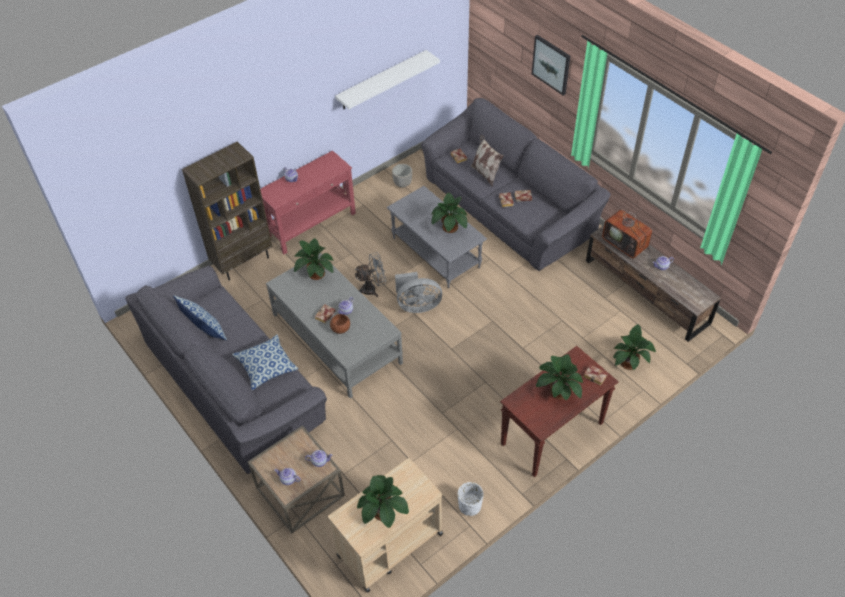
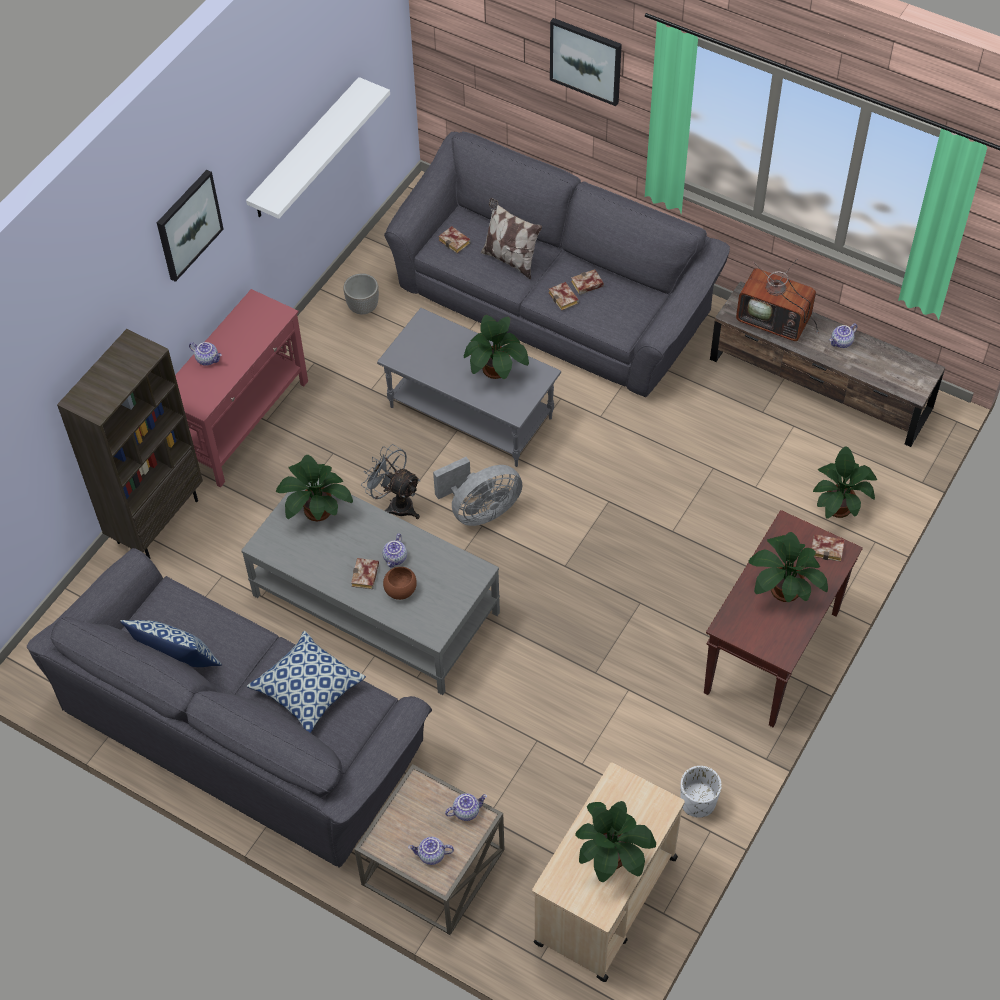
camera: 20 degrees left, 5 degrees up
grey fan [355,253,386,297] -> grey fan turned 105 degrees counterclockwise [361,444,420,519]
none -> picture [157,170,224,282]

